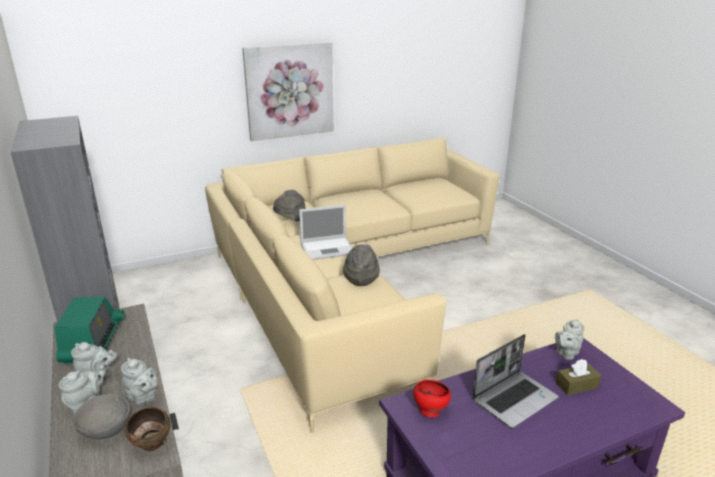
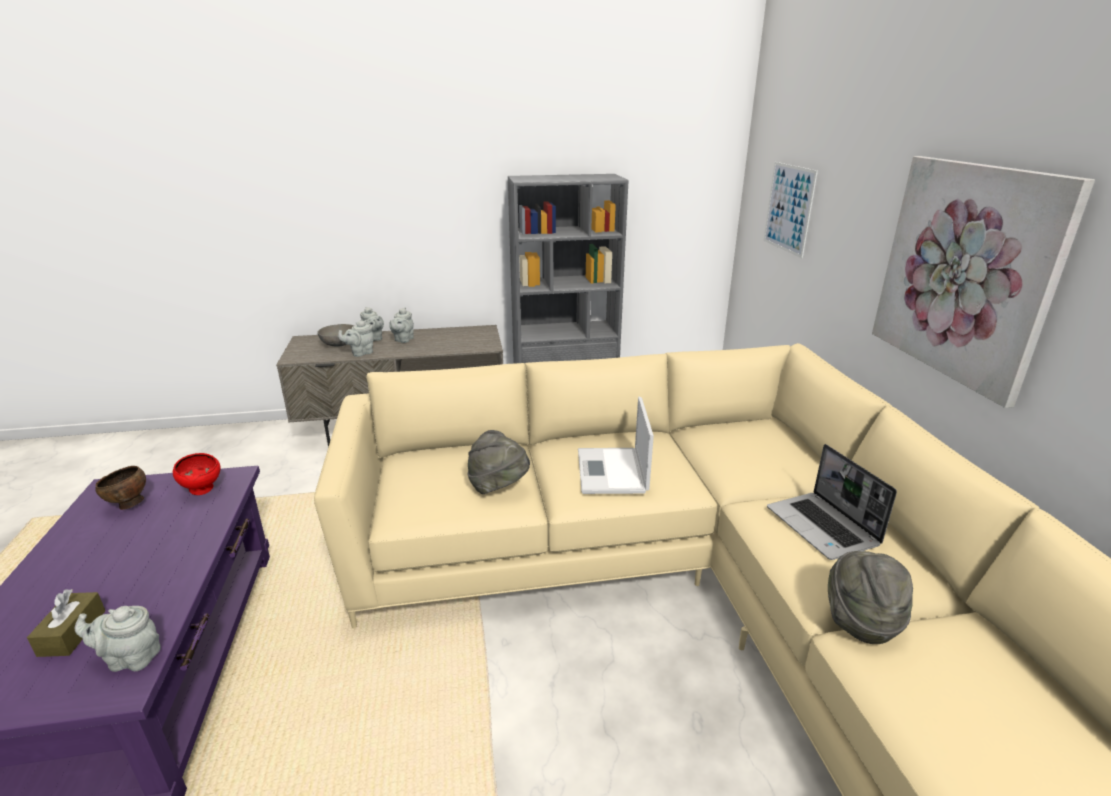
camera: 105 degrees right, 0 degrees up
radio [54,296,124,364] -> none
brown bowl [125,407,170,451] -> brown bowl moved to [95,466,146,510]
grey hat [273,190,306,221] -> grey hat moved to [828,551,913,644]
laptop [472,334,559,428] -> laptop moved to [767,444,897,560]
grey teapot [555,319,585,360] -> grey teapot turned 60 degrees counterclockwise [75,606,161,672]
none -> picture [763,162,818,258]

